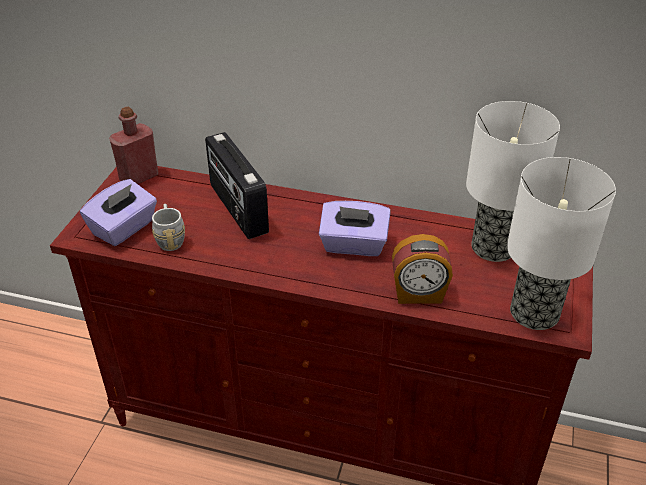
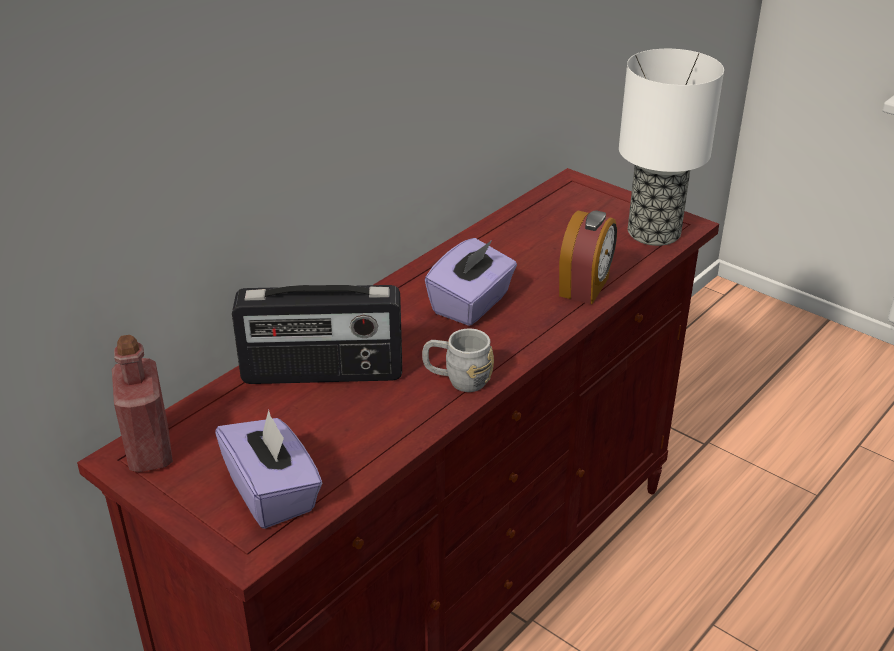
camera: 65 degrees left, 5 degrees down
grey mug [152,204,185,251] -> grey mug moved to [422,328,494,392]
table lamp [466,101,560,262] -> none

